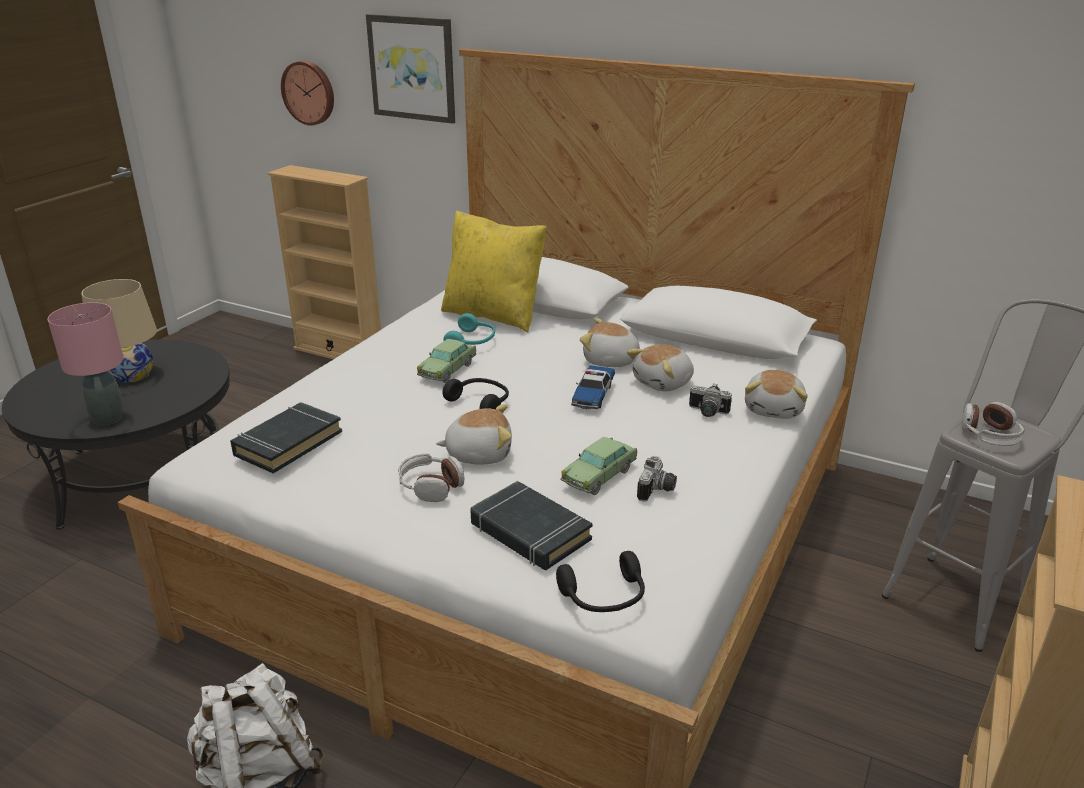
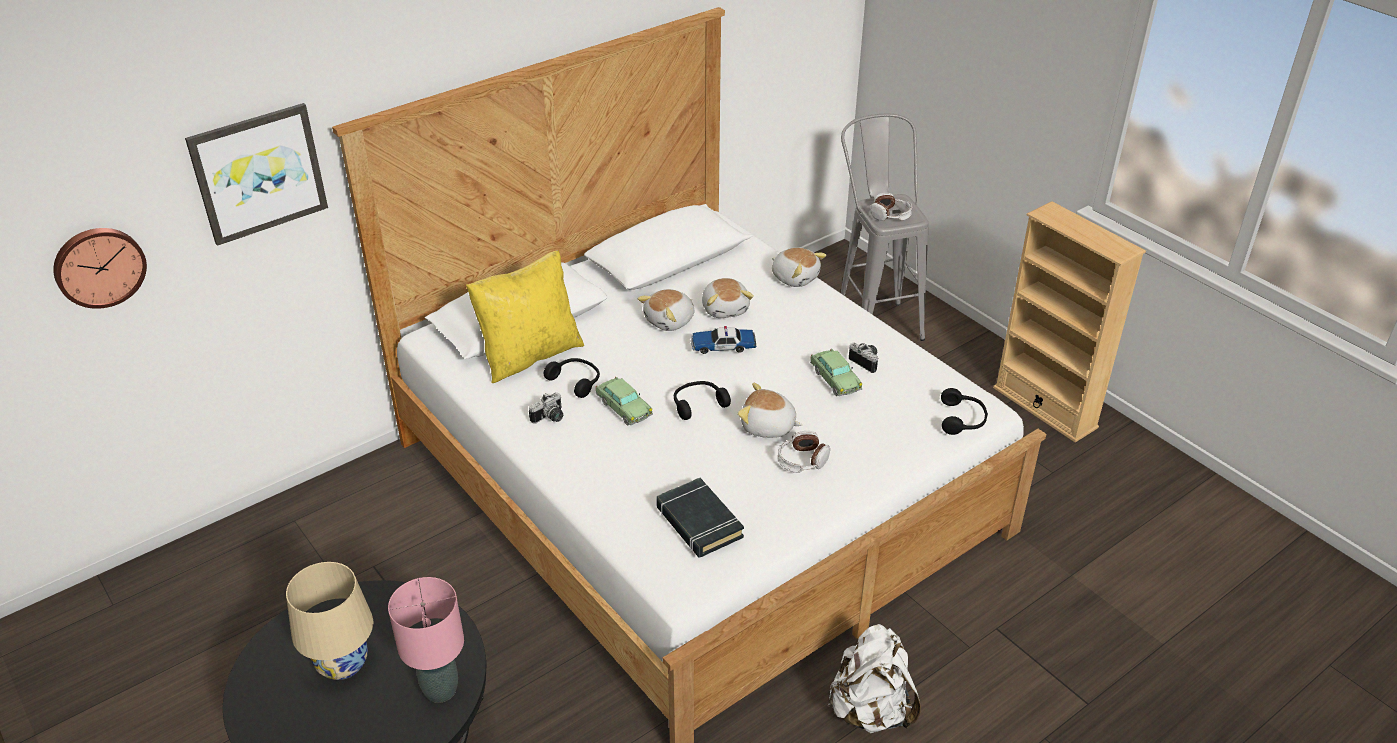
camera: 65 degrees left, 10 degrees up
beige bookcase [268,165,381,359] -> none
plush toy [436,404,512,465] -> plush toy turned 90 degrees counterclockwise [738,383,802,438]
turquoise headphones [443,313,495,345] -> black headphones [544,358,600,398]
black book [470,481,593,570] -> none
toy car [571,366,615,409] -> toy car turned 135 degrees clockwise [691,326,756,354]
camera [689,384,732,417] -> camera moved to [529,392,563,424]

